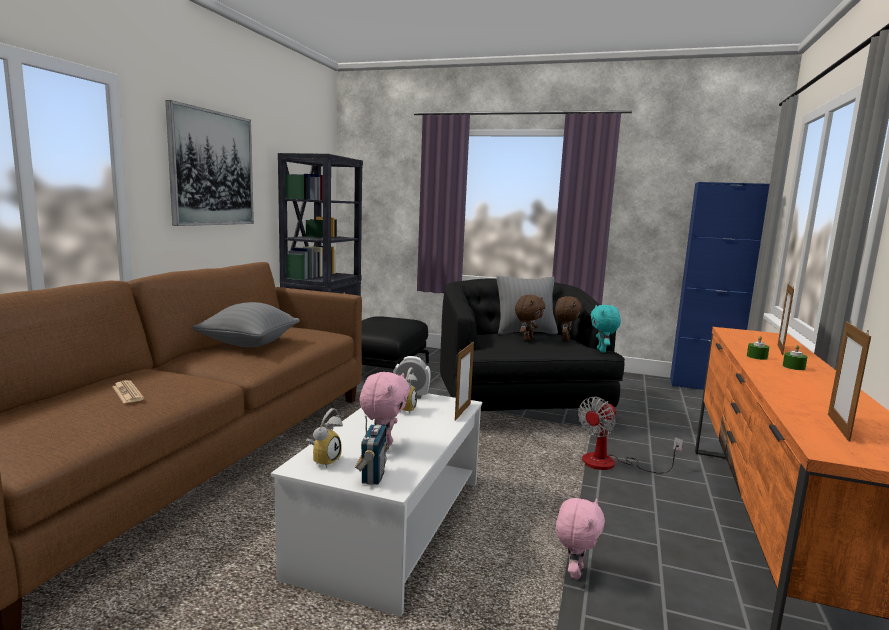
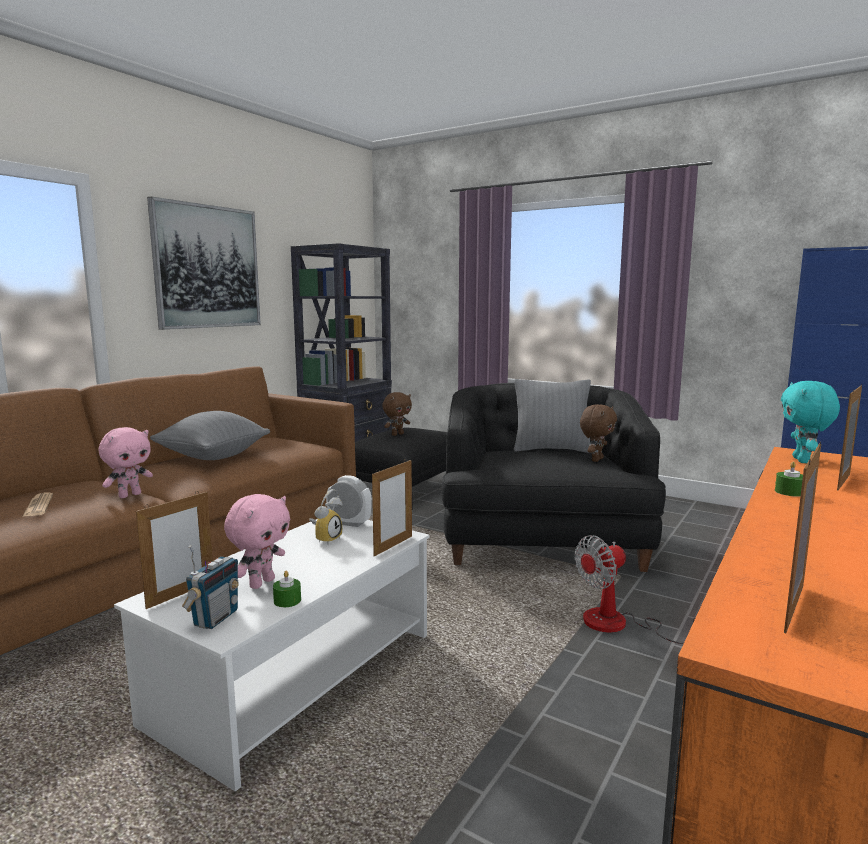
camera: 15 degrees right, 0 degrees up
alarm clock [306,408,343,468] -> picture frame [136,492,213,609]
brown plush toy [515,295,545,341] -> brown plush toy moved to [382,392,412,436]
pink plush toy [556,498,605,579] -> pink plush toy moved to [99,427,153,498]
turquoise plush toy [590,305,621,353] -> turquoise plush toy moved to [781,381,840,463]
green candle [782,345,808,370] -> green candle moved to [273,571,301,607]

